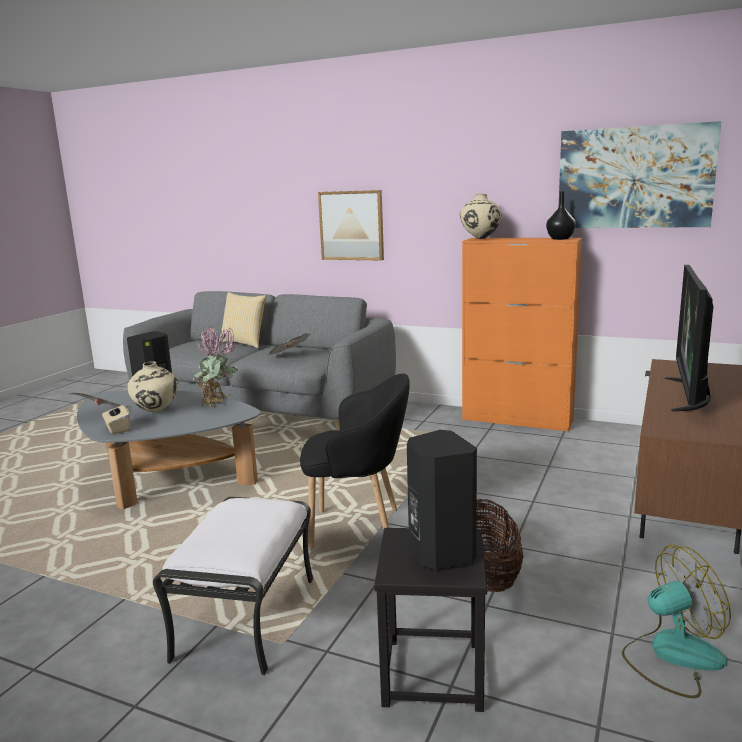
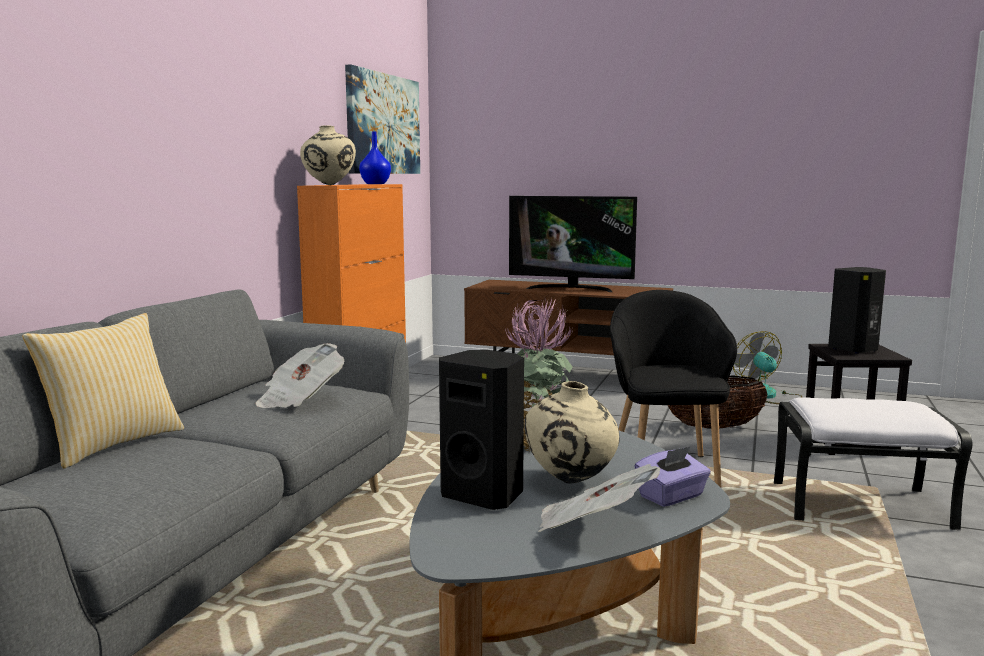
camera: 95 degrees left, 5 degrees down
beige tissue box [102,404,130,434] -> purple tissue box [634,446,711,507]
picture [318,190,384,260] -> none
black vase [546,192,576,240] -> blue vase [359,131,391,184]

